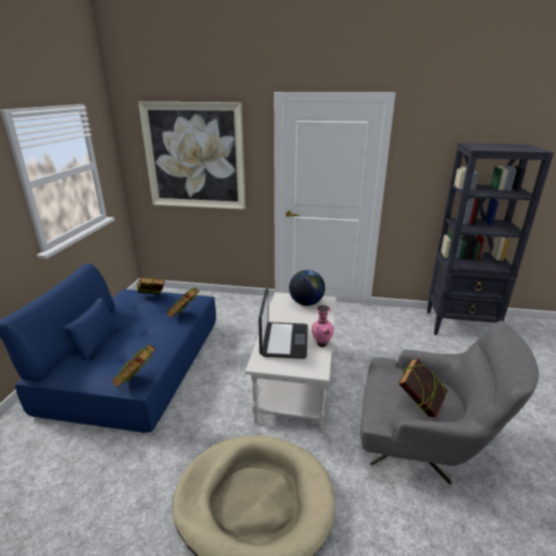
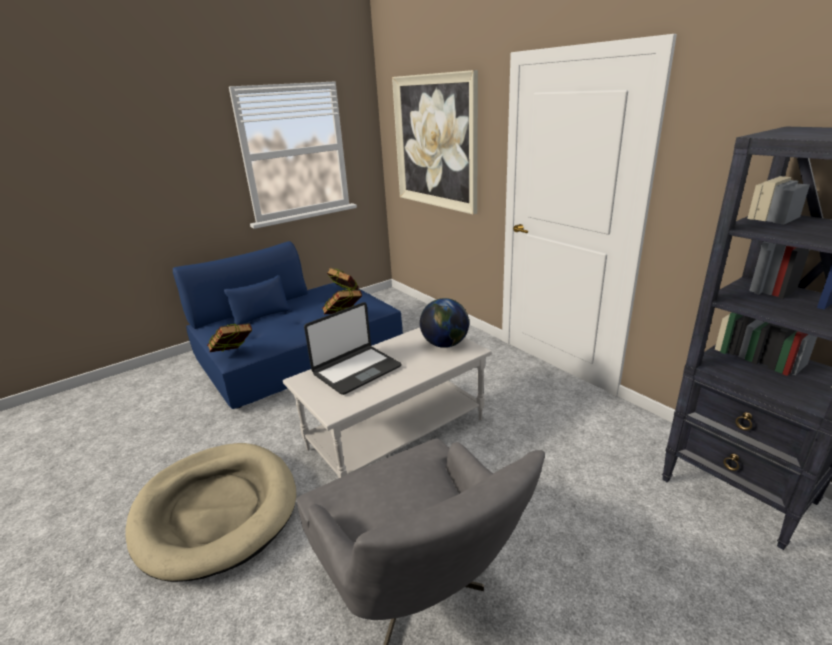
camera: 45 degrees right, 0 degrees up
pink vase [312,305,334,347] -> none
book [398,358,448,417] -> none

